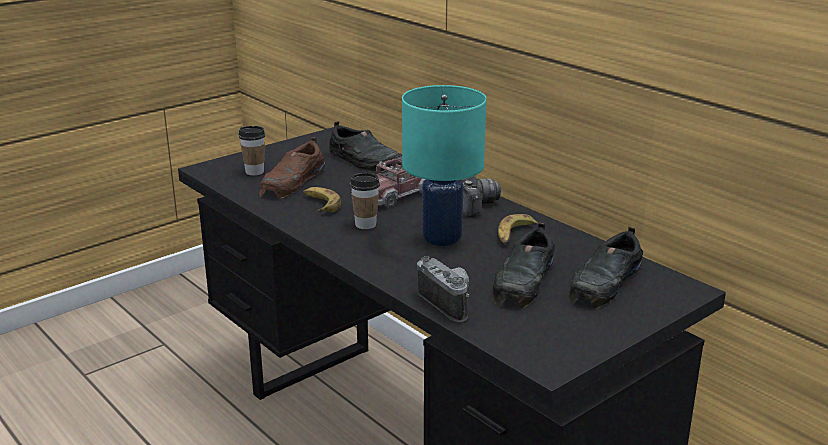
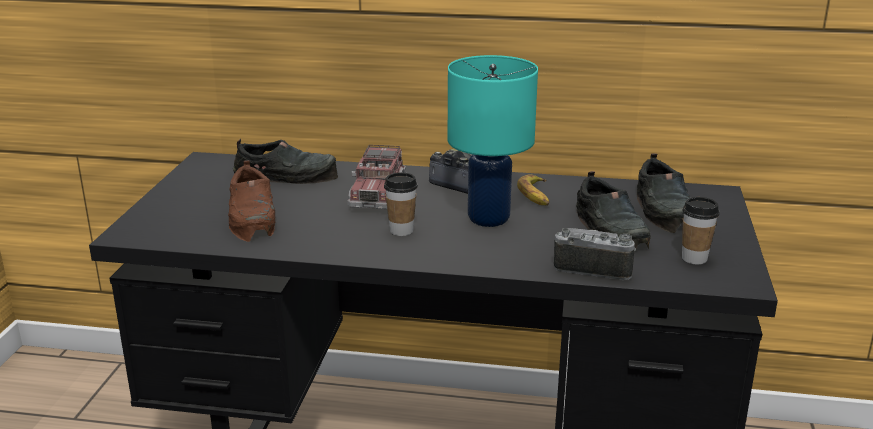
camera: 40 degrees left, 0 degrees up
cup [239,126,265,175] -> cup moved to [682,197,719,264]
banana [303,187,341,212] -> none

